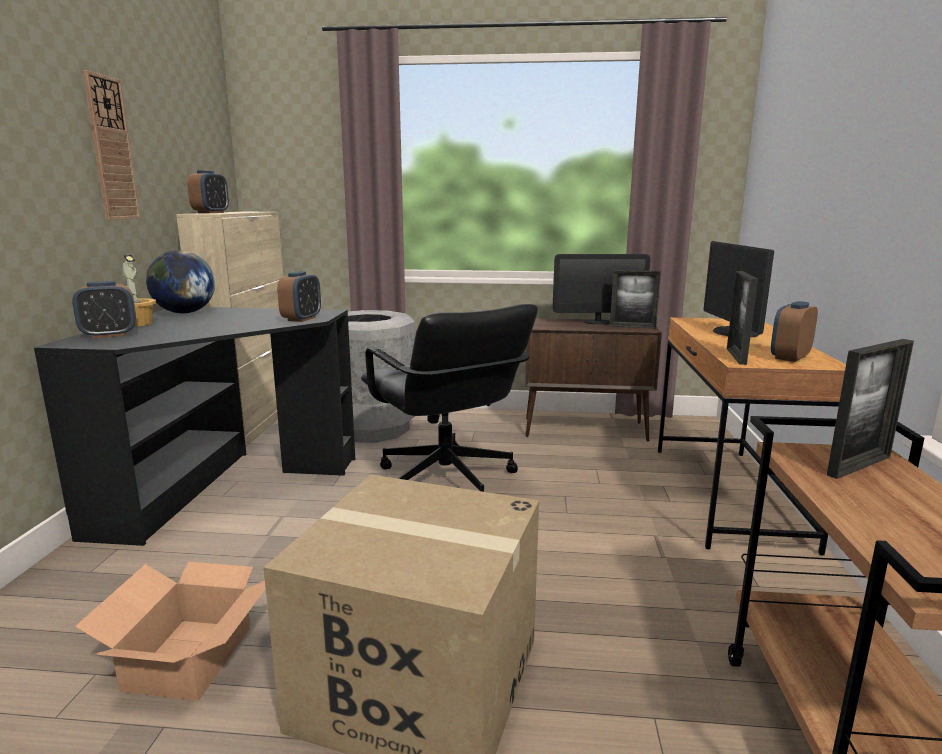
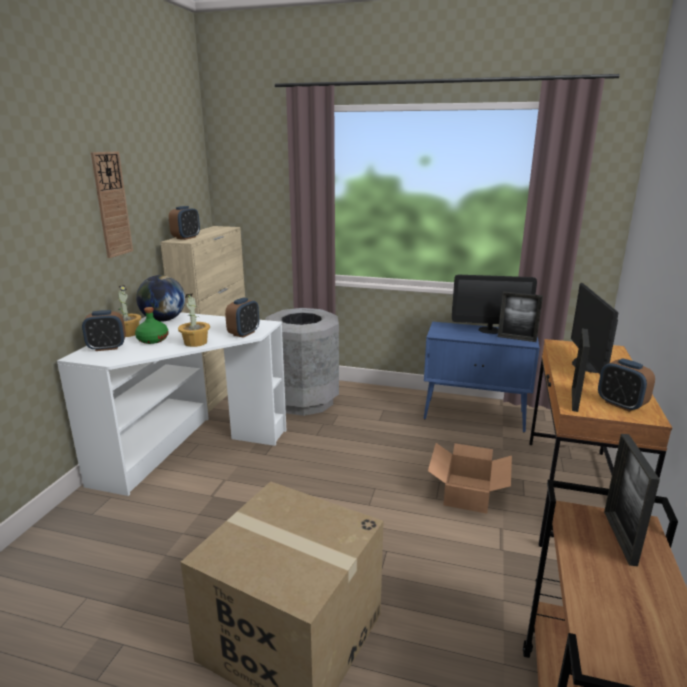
camera: 10 degrees right, 5 degrees up
black desk [34,307,355,546] -> white desk [57,312,287,496]
cardboard box [75,562,266,701] -> cardboard box moved to [428,443,512,514]
black office chair [361,304,538,492] -> none
brown cabinet [525,318,662,442] -> blue cabinet [423,322,540,433]
alarm clock [771,301,818,362] -> alarm clock turned 90 degrees counterclockwise [598,358,655,412]
picture frame [827,339,914,479] -> picture frame turned 120 degrees clockwise [604,434,660,566]
none -> green bottle [135,307,169,344]
none -> potted plant [178,293,210,347]

